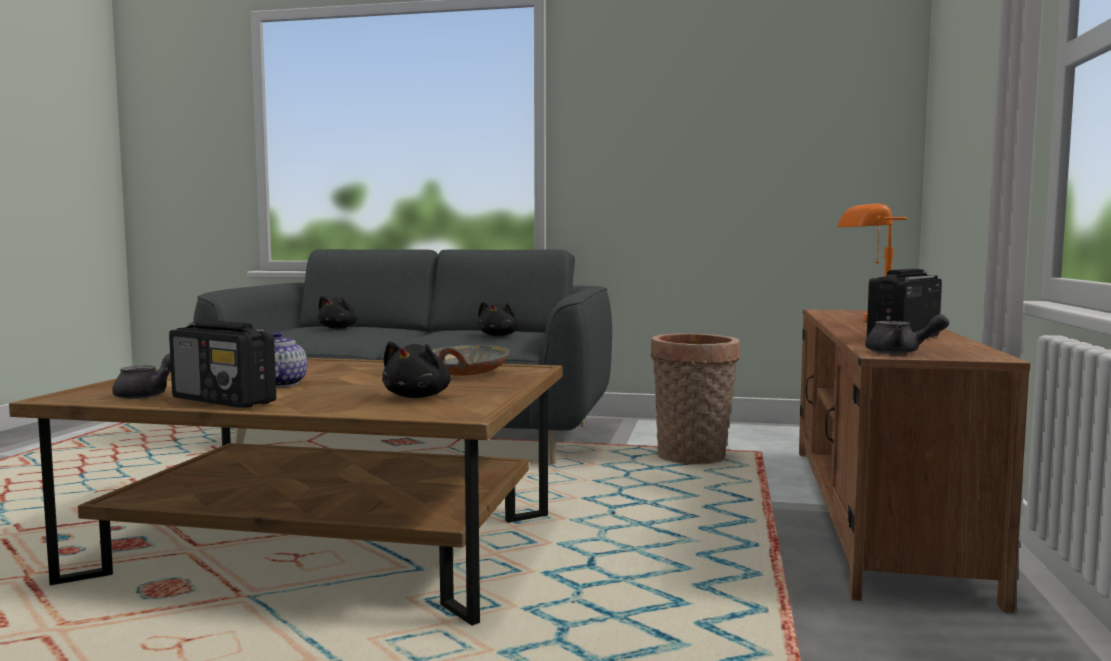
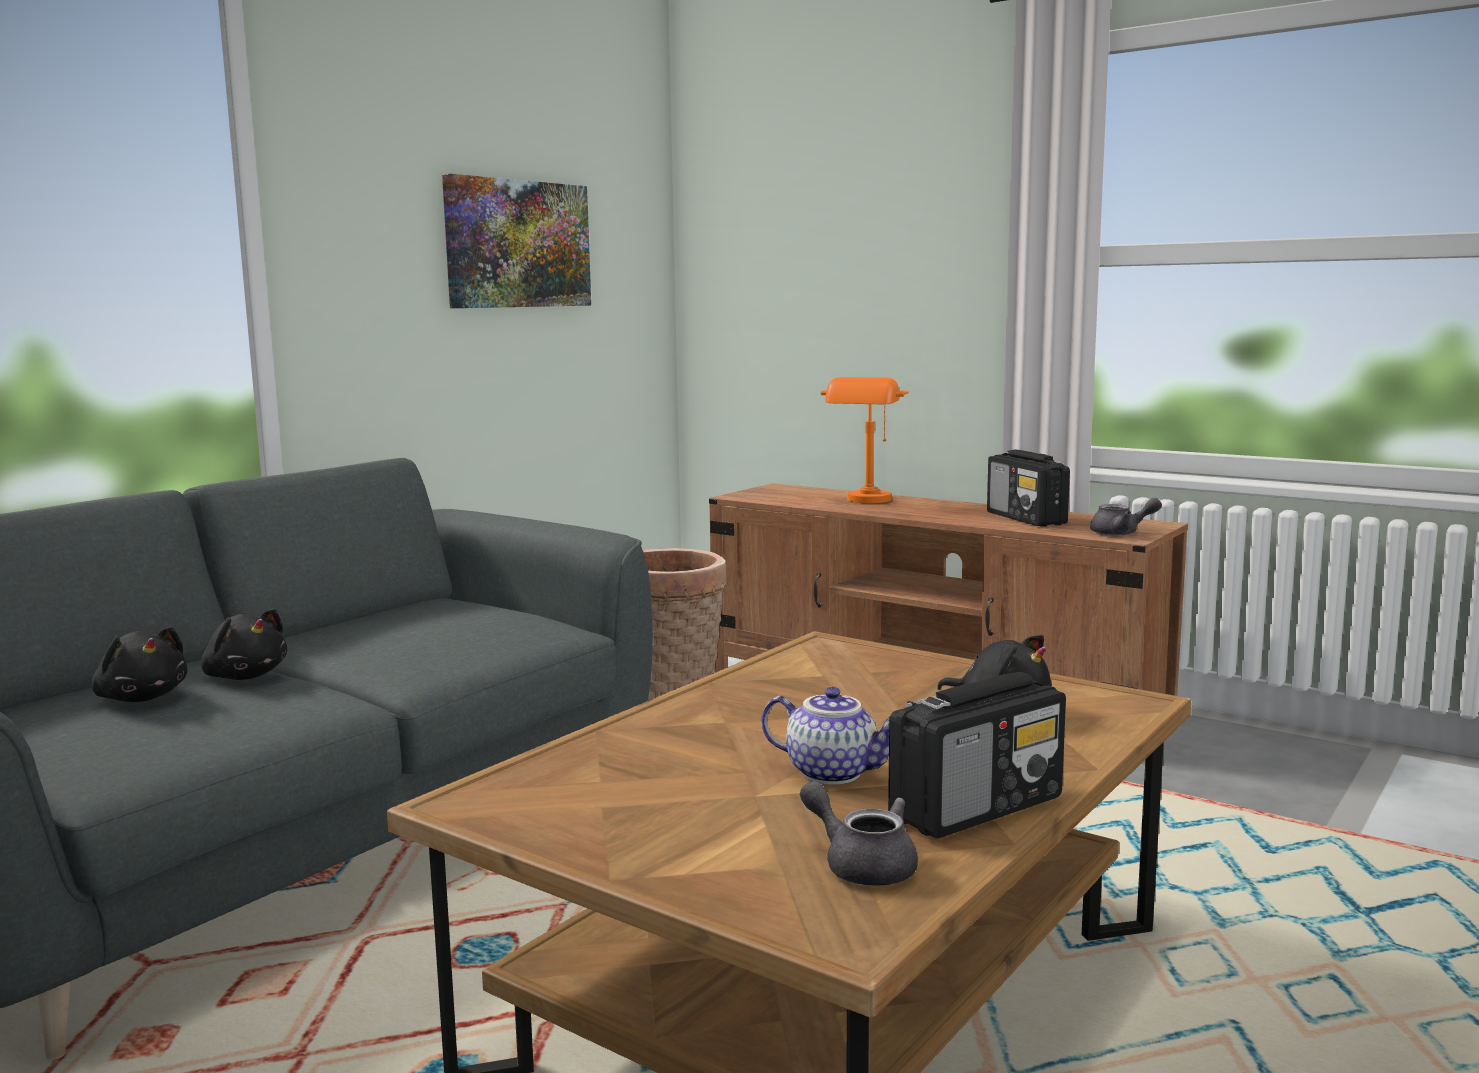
camera: 65 degrees left, 5 degrees up
grey bowl [432,345,510,376] -> none
black plush toy [478,301,519,336] -> black plush toy moved to [201,609,287,680]
grey teapot [865,314,949,354] -> grey teapot turned 45 degrees clockwise [1090,498,1162,536]
none -> picture [442,174,591,308]

